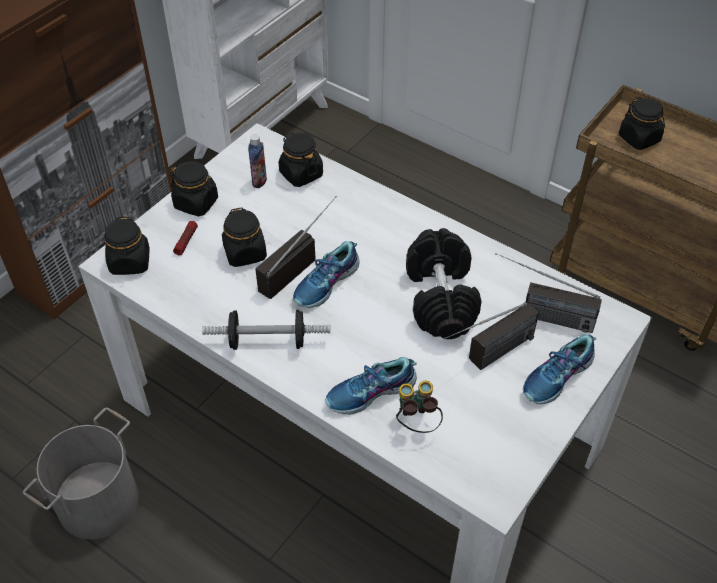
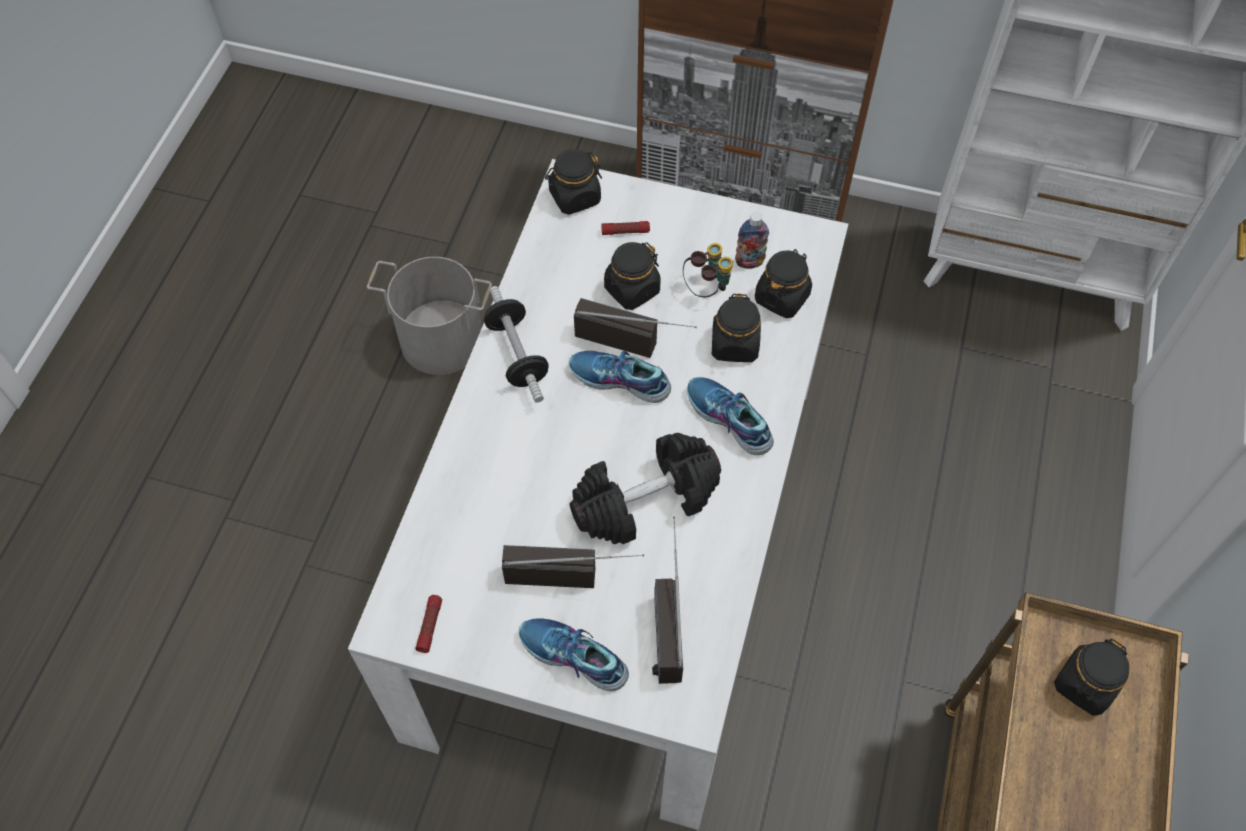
camera: 70 degrees right, 10 degrees up
black jar [170,161,218,216] -> black jar moved to [712,293,761,362]
shoe [325,357,417,415] -> shoe moved to [687,377,774,455]
binoculars [396,381,443,433] -> binoculars moved to [683,243,733,297]
radio [444,303,539,370] -> radio turned 150 degrees clockwise [502,545,644,588]
none -> flashlight [415,595,442,653]

